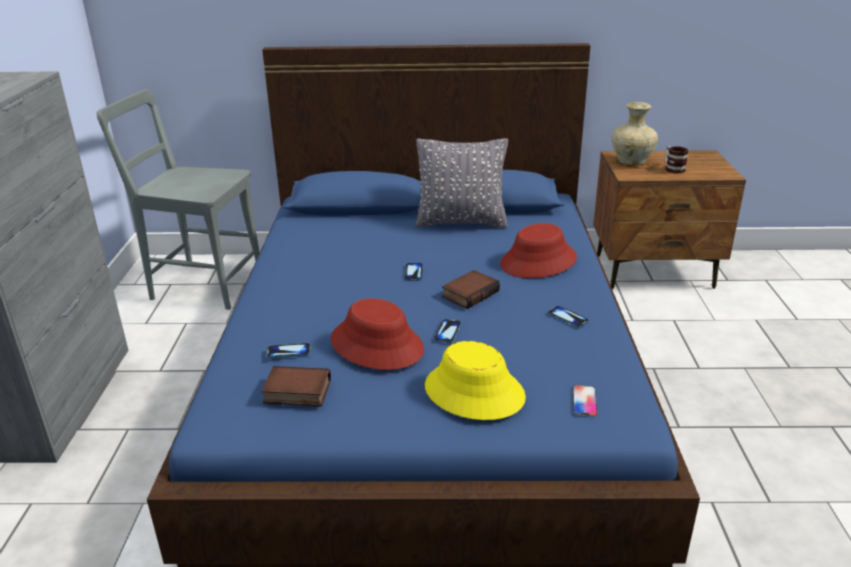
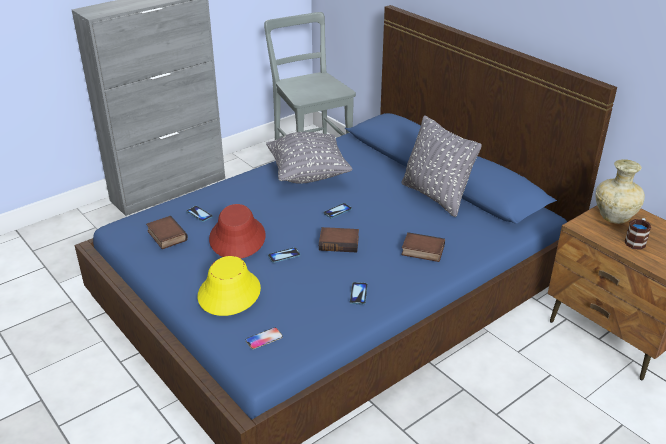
camera: 50 degrees right, 5 degrees up
red hat [500,223,577,278] -> book [401,232,445,262]
none -> grey pillow [266,132,353,184]

